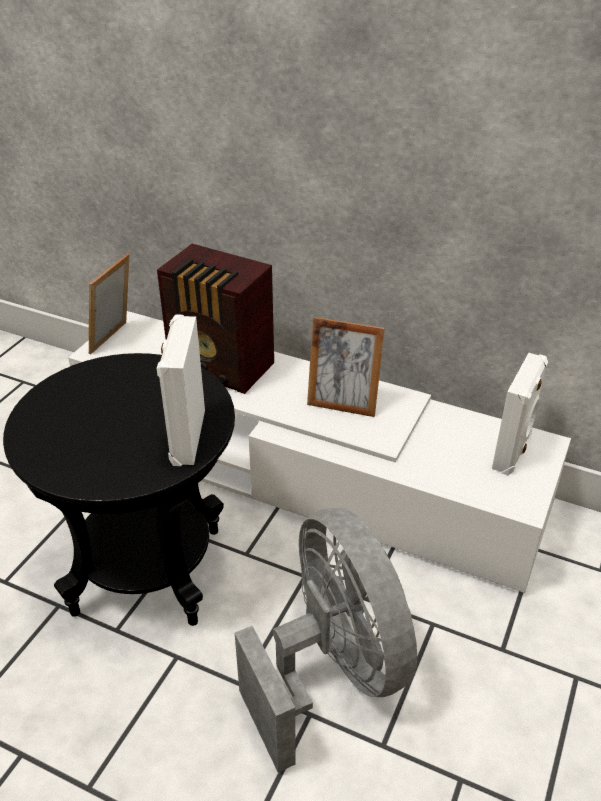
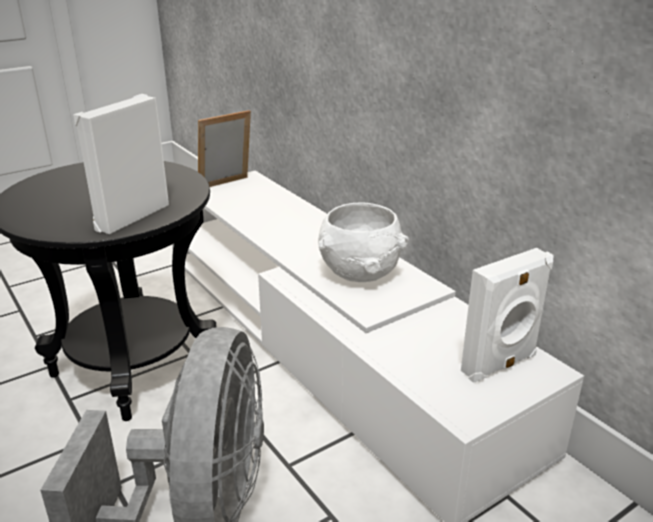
camera: 30 degrees right, 10 degrees down
radio [157,244,274,394] -> none
picture frame [307,317,385,417] -> white bowl [318,202,409,282]

